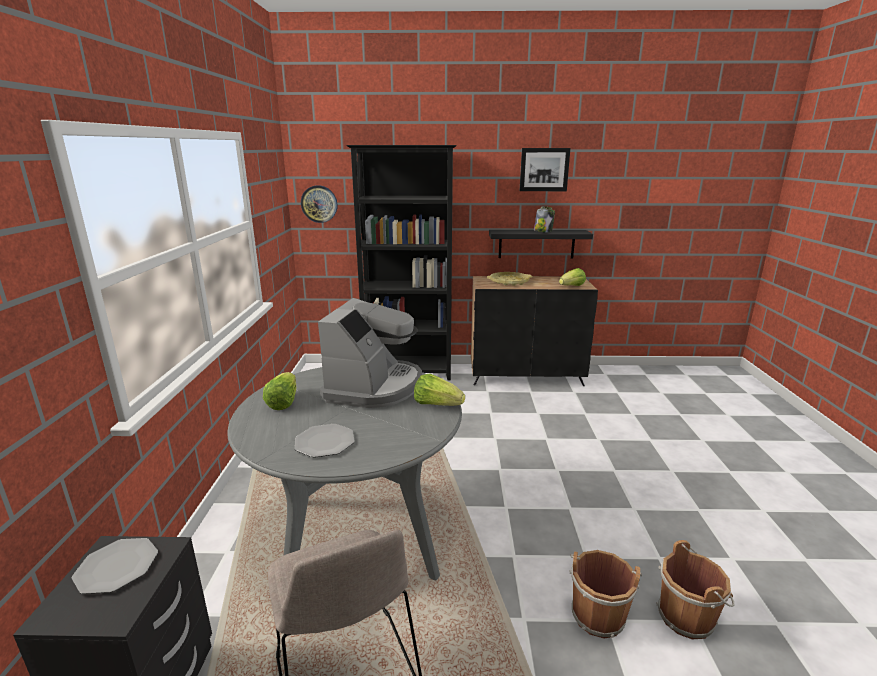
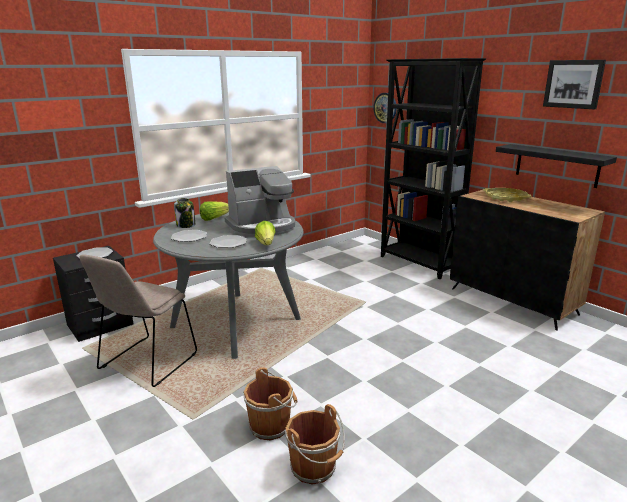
camera: 50 degrees right, 0 degrees up
jar [534,206,555,233] -> jar moved to [174,198,195,228]
lettuce [559,268,586,286] -> none
none -> plate [210,235,247,248]

